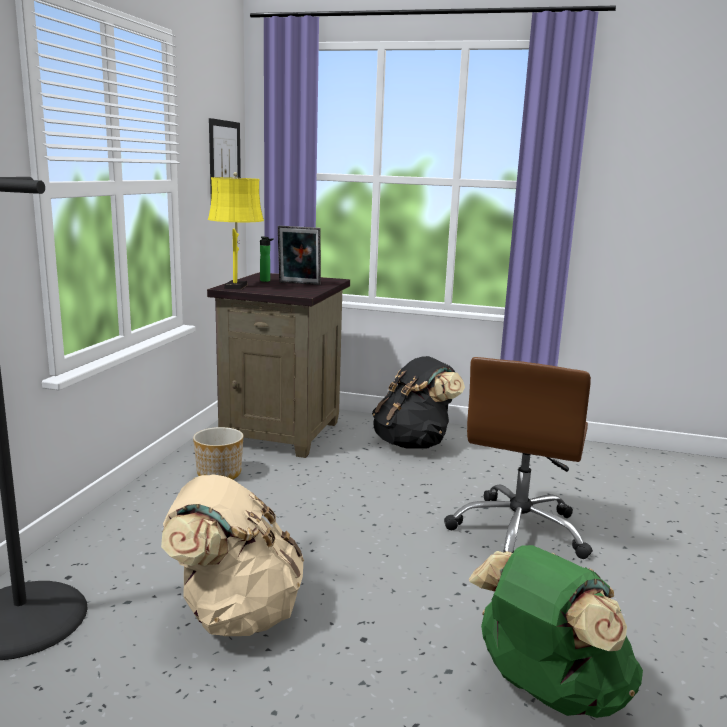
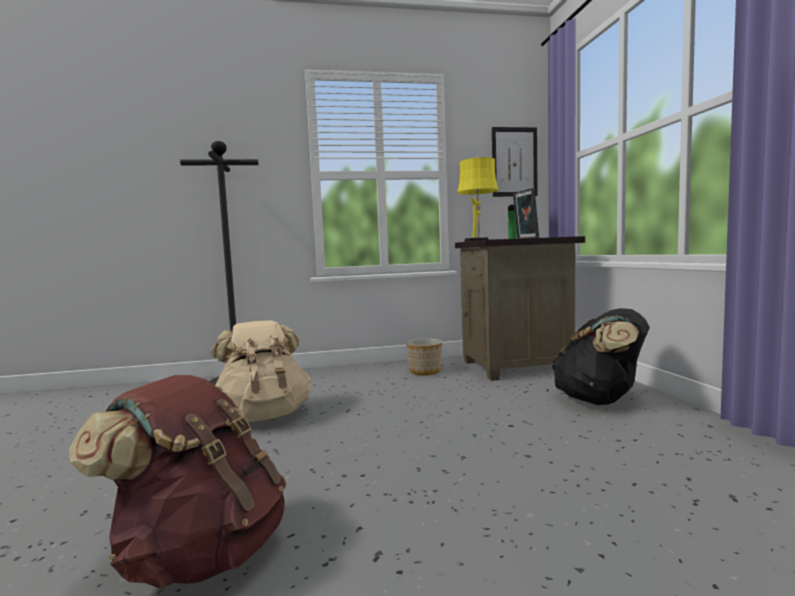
camera: 65 degrees right, 10 degrees down
brown office chair [444,357,593,559] -> none
green backpack [469,545,643,718] -> brown backpack [69,375,286,589]

